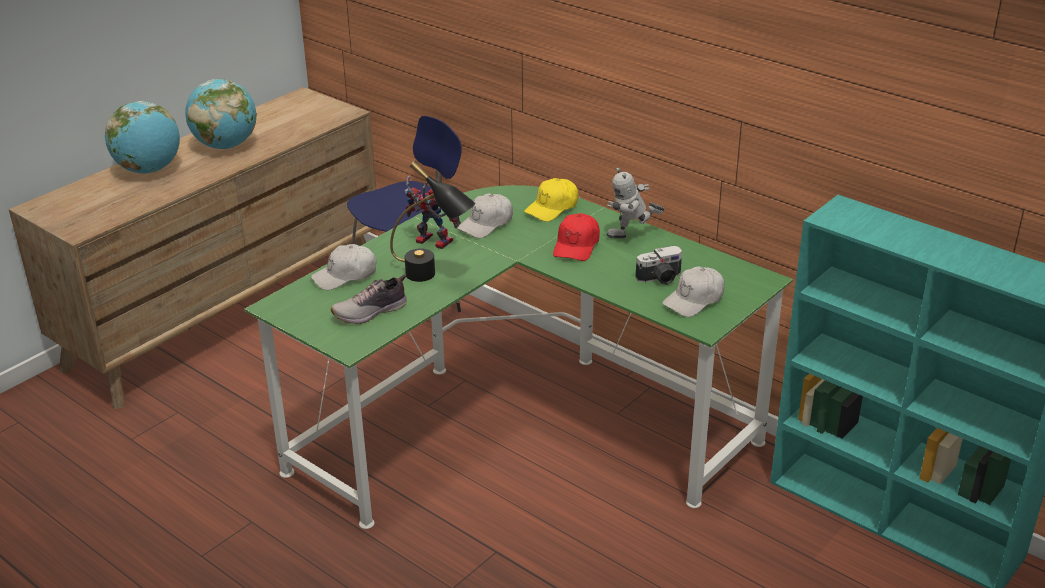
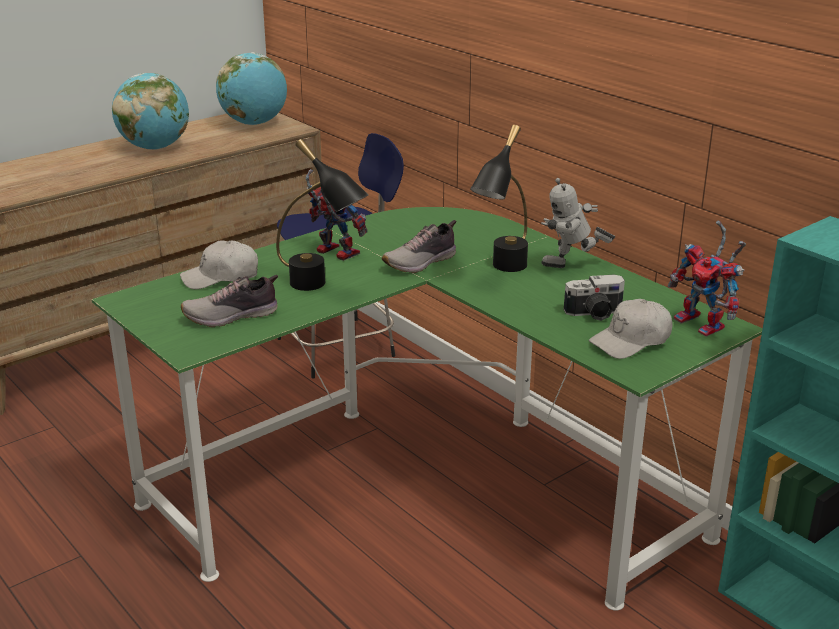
camera: 10 degrees right, 5 degrees down
globe [105,101,180,174] -> globe moved to [216,52,287,125]
white cap [457,194,513,238] -> none
yellow cap [524,178,579,222] -> none
red cap [553,213,600,261] -> black table lamp [470,125,528,272]
none -> shoe [382,220,456,273]
none -> toy robot [668,220,746,337]

